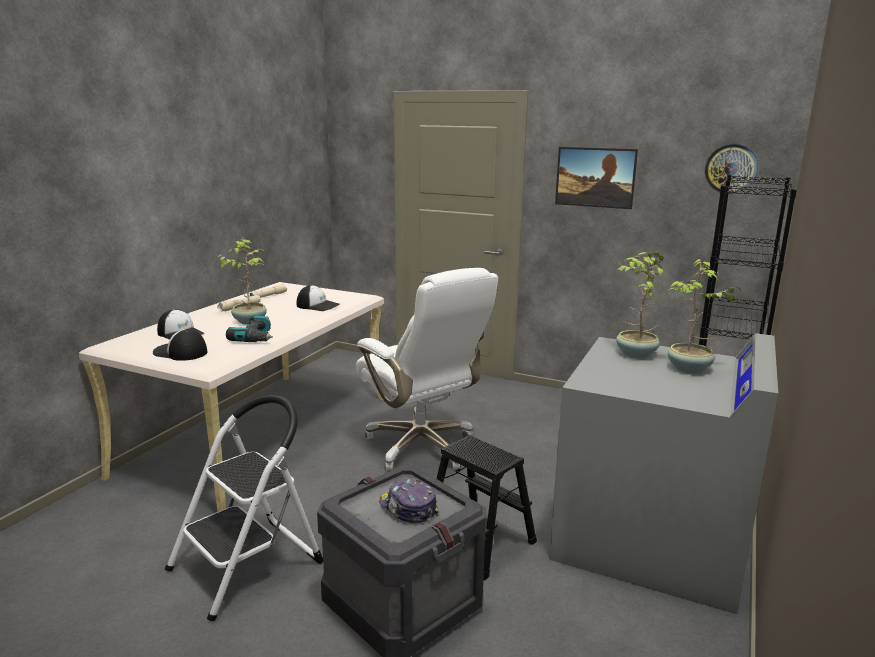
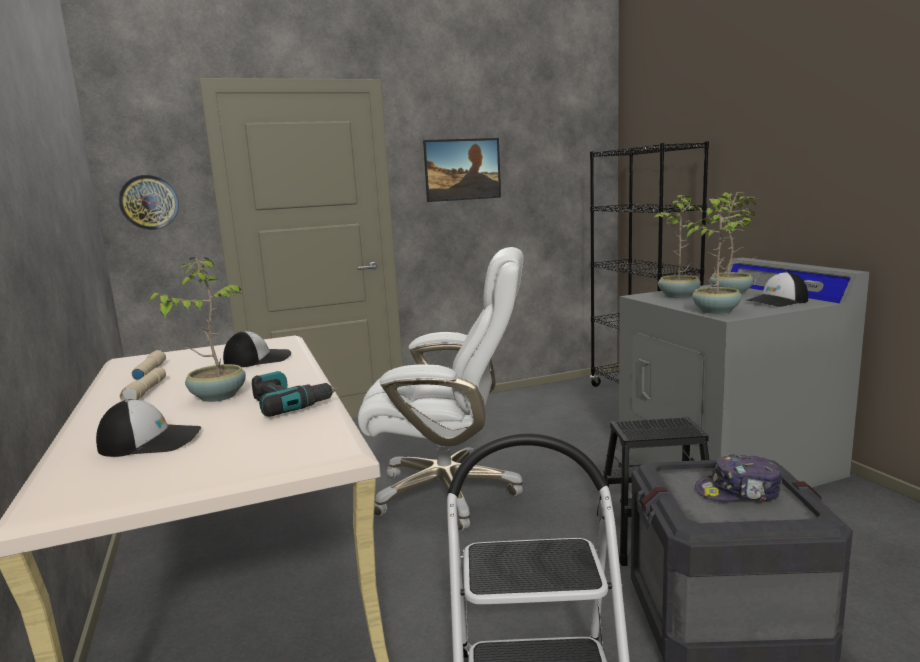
camera: 45 degrees left, 5 degrees down
cap [153,329,207,361] -> cap moved to [746,272,808,307]
wall clock [705,144,758,194] -> wall clock moved to [119,175,179,230]
none -> potted plant [686,196,749,314]

